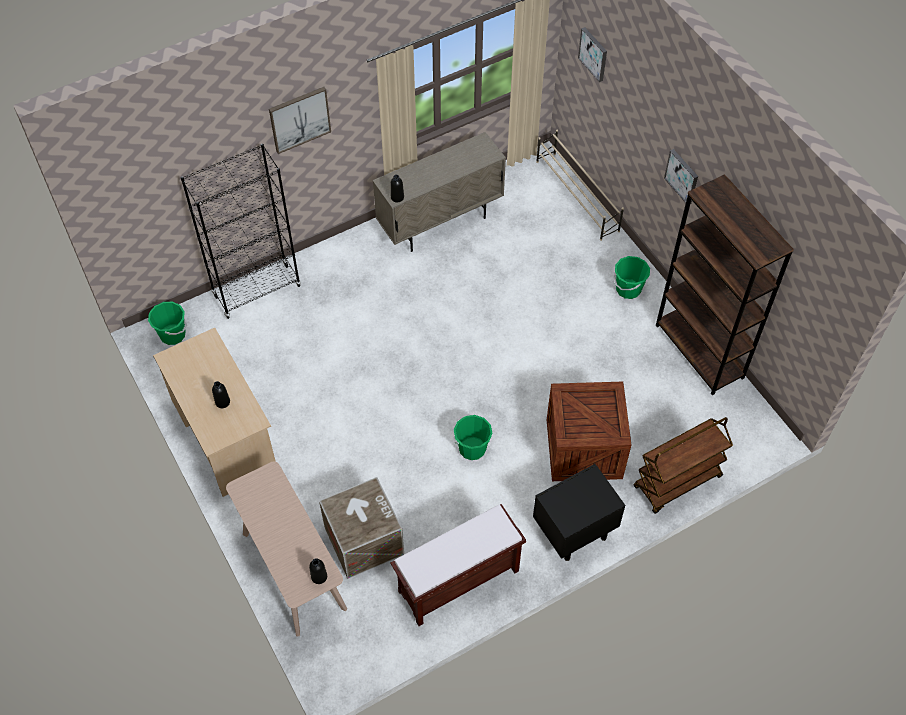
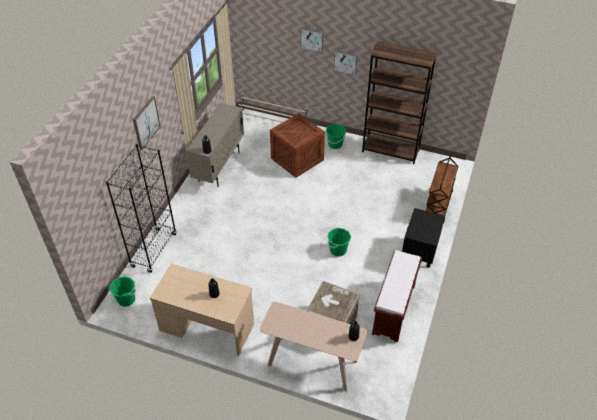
camera: 40 degrees left, 10 degrees down
crate [547,382,632,481] -> crate moved to [270,113,325,178]
picture [578,27,607,82] -> picture moved to [300,27,323,53]

